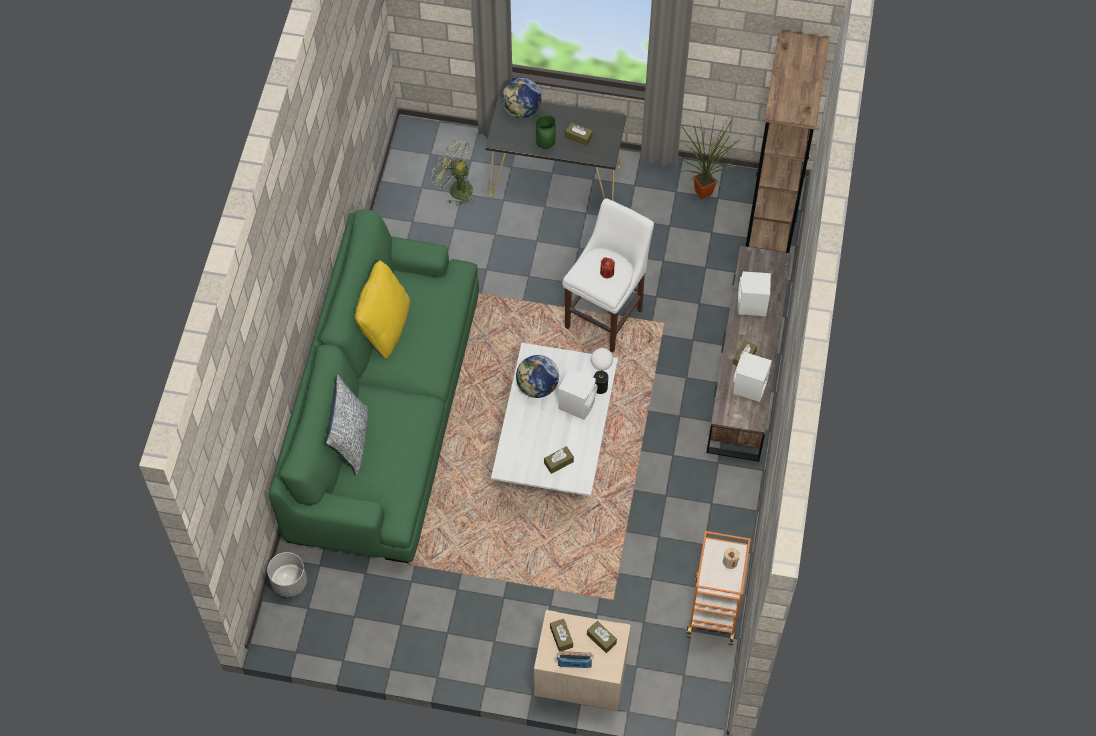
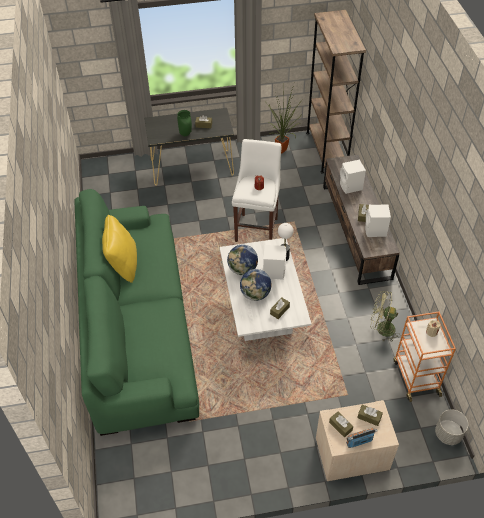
camera: 20 degrees left, 10 degrees down
grey planter [267,552,307,597] -> grey planter moved to [435,409,468,445]
pillow [326,374,368,475] -> none
green fan [431,139,474,207] -> green fan moved to [371,291,401,342]
globe [502,78,542,118] -> globe moved to [240,269,271,301]

